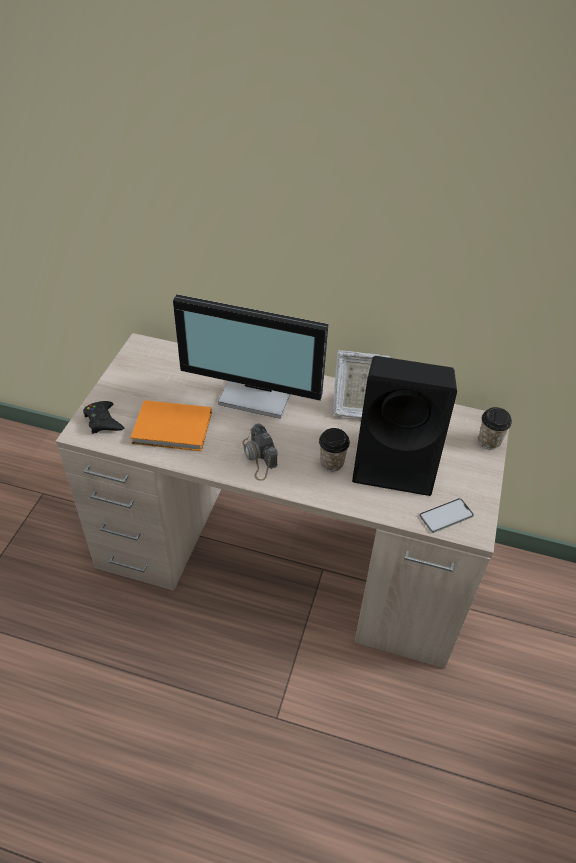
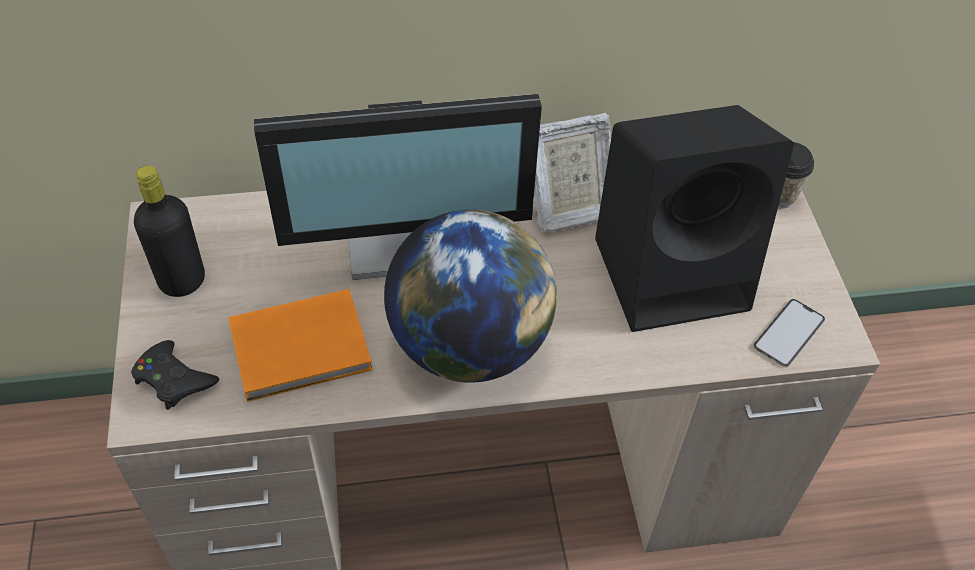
camera: 25 degrees left, 5 degrees up
camera [242,423,278,481] -> globe [384,210,557,383]
cup [319,428,350,471] -> none
none -> black bottle [134,166,205,297]

